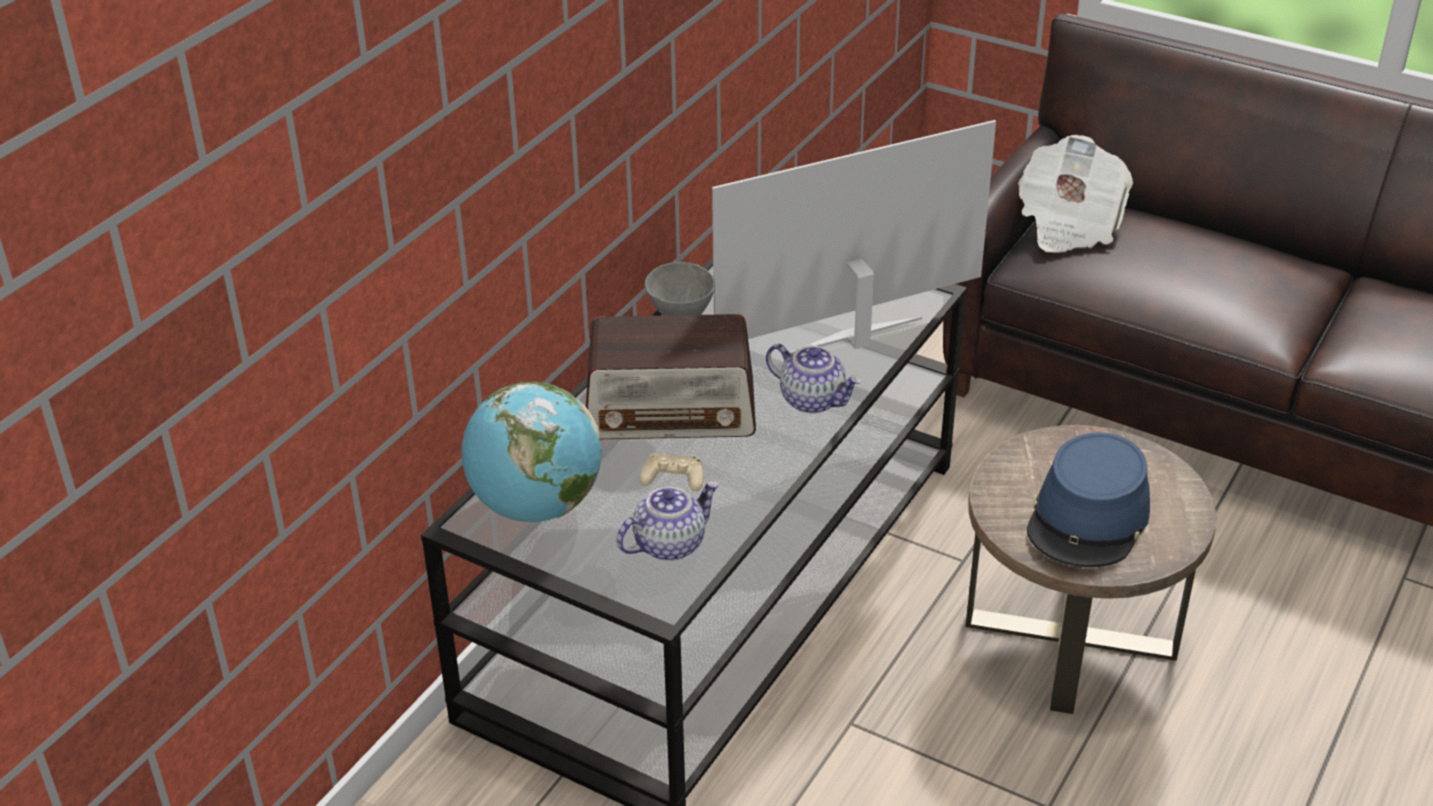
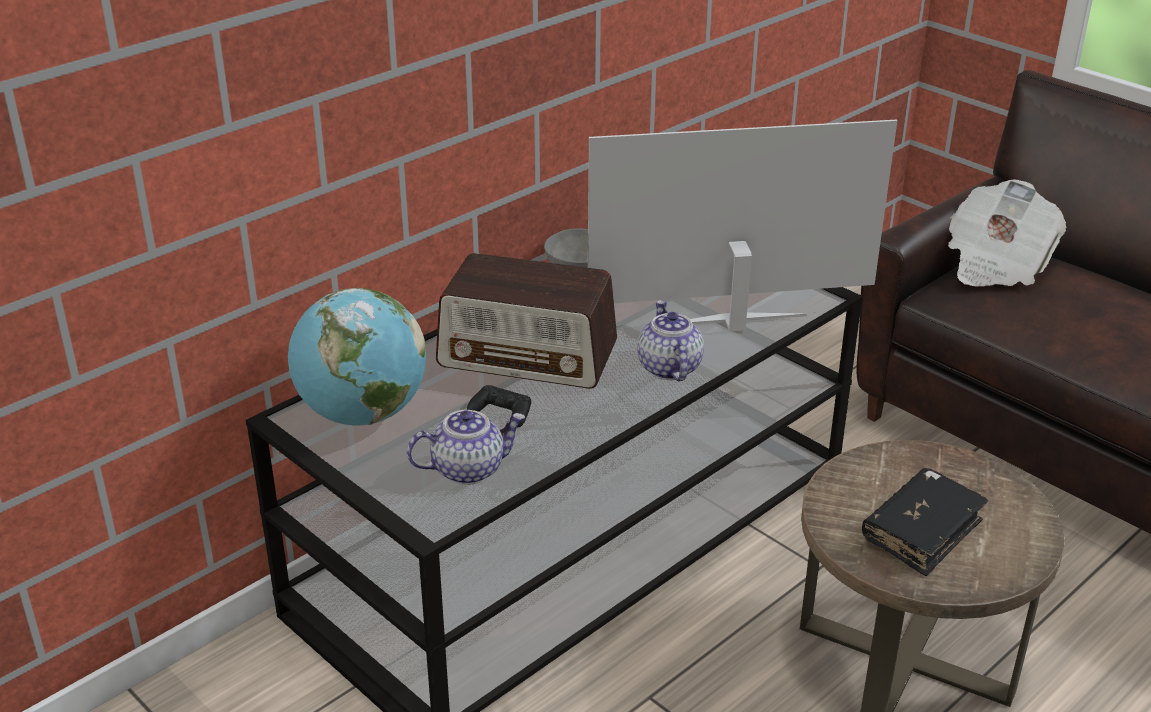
camera: 15 degrees right, 5 degrees down
beige game controller [639,453,703,491] -> black game controller [467,385,531,427]
teapot [766,344,862,414] -> teapot turned 150 degrees counterclockwise [637,300,704,381]
blue hat [1027,432,1150,567] -> black book [862,468,988,576]

